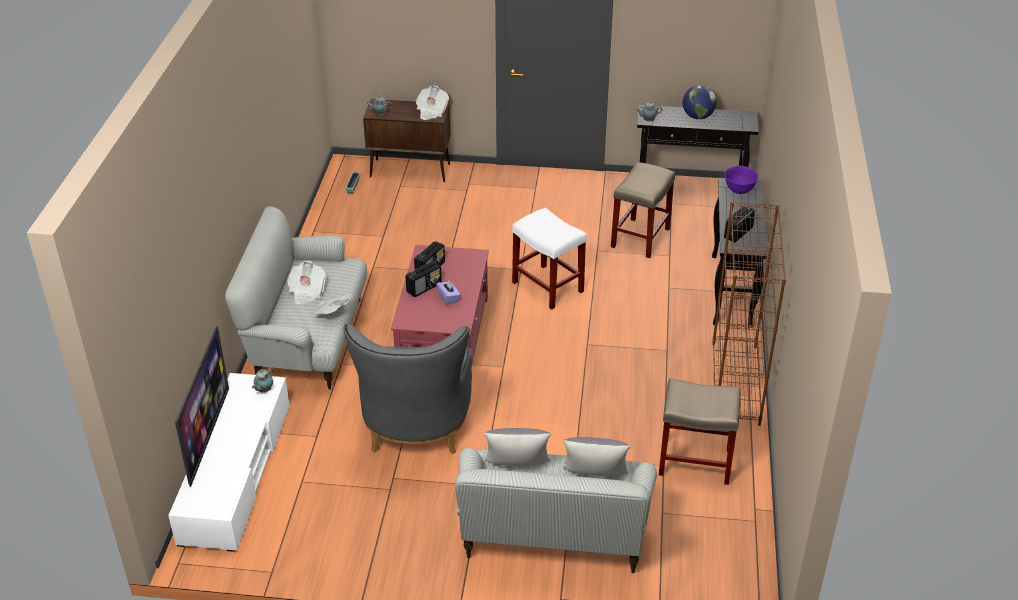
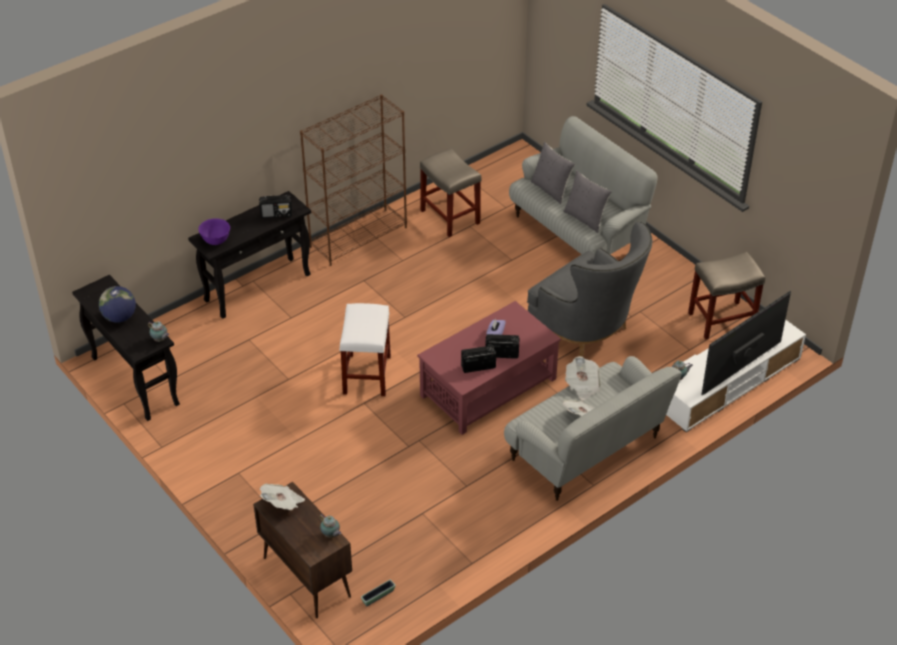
camera: 135 degrees left, 5 degrees up
grey armchair [344,324,472,454] -> grey armchair turned 90 degrees clockwise [527,222,652,357]
beige stool [611,162,675,258] -> beige stool moved to [688,252,765,339]

